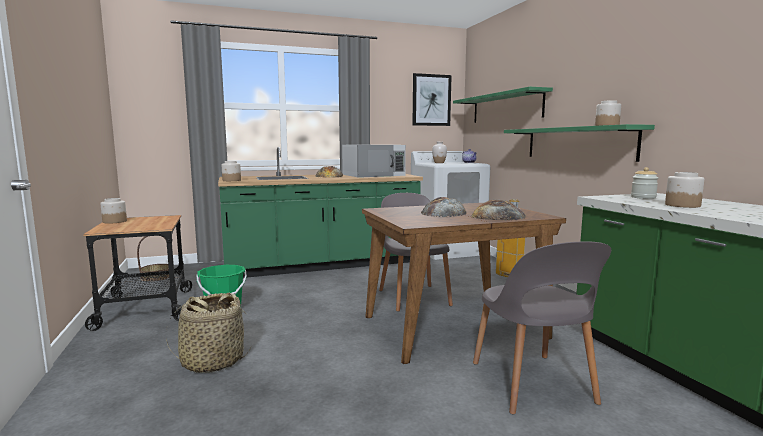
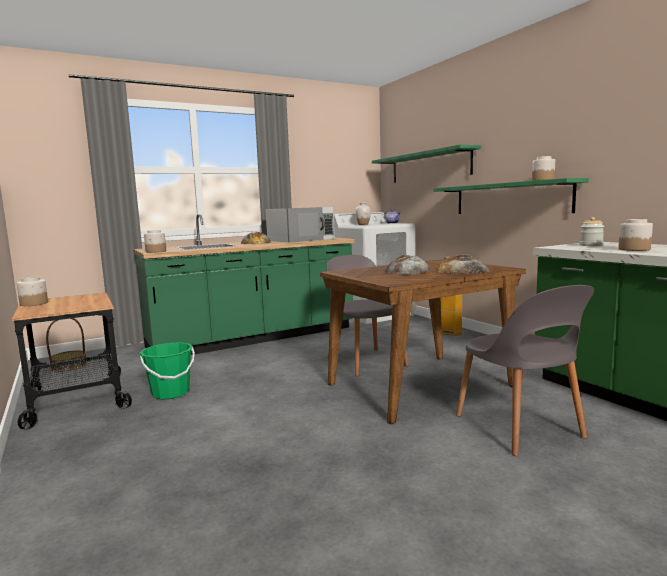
camera: 10 degrees left, 0 degrees up
basket [166,293,251,373] -> none
picture [412,73,452,126] -> none

